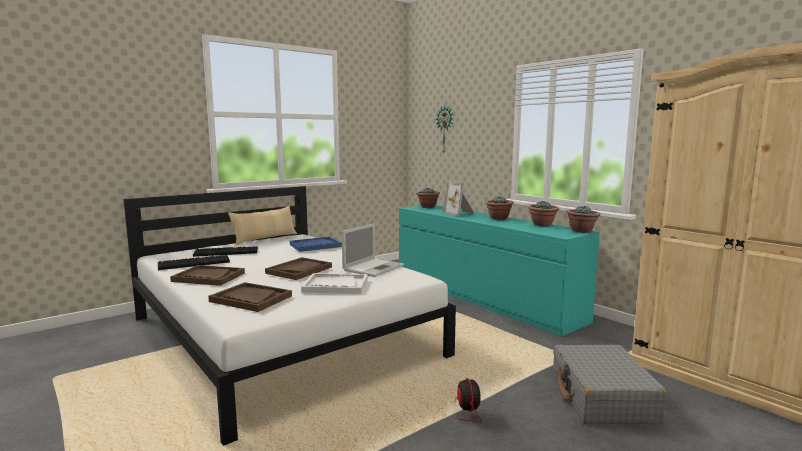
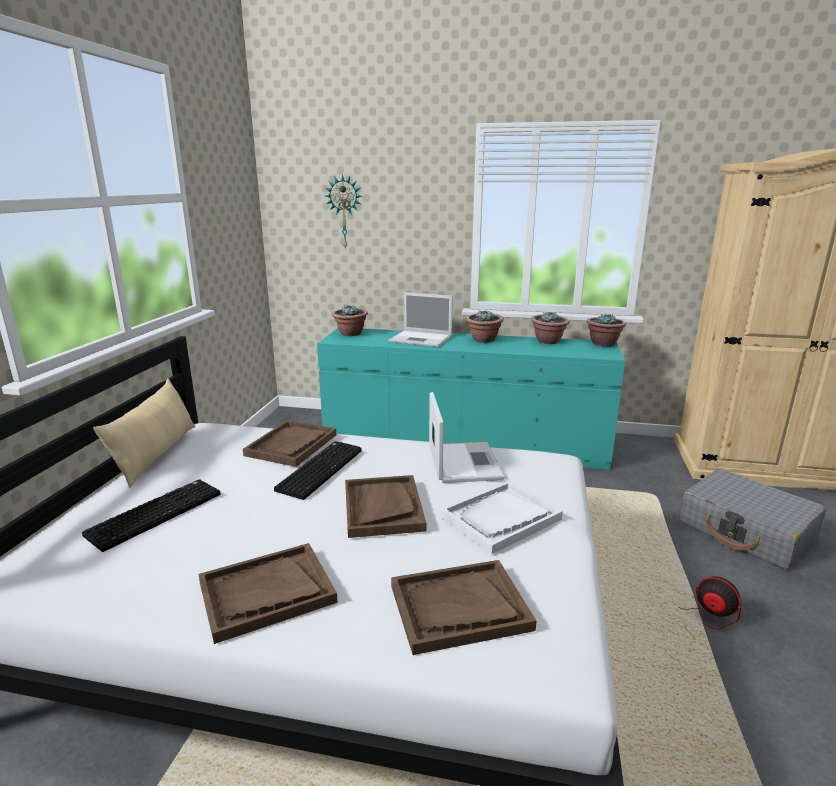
camera: 40 degrees left, 10 degrees up
keyboard [158,255,230,270] -> keyboard moved to [274,441,362,500]
blue tray [290,237,342,252] -> brown tray [243,420,336,467]
picture frame [443,181,475,217] -> laptop [388,292,453,347]

